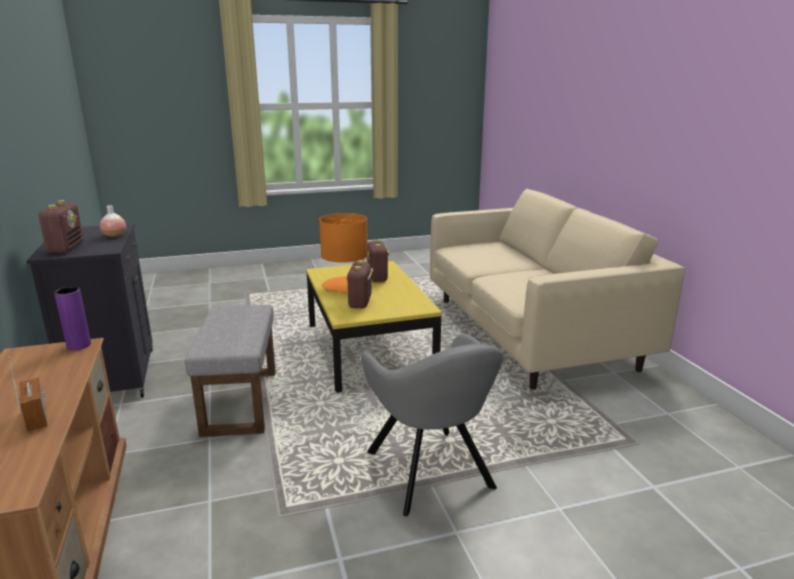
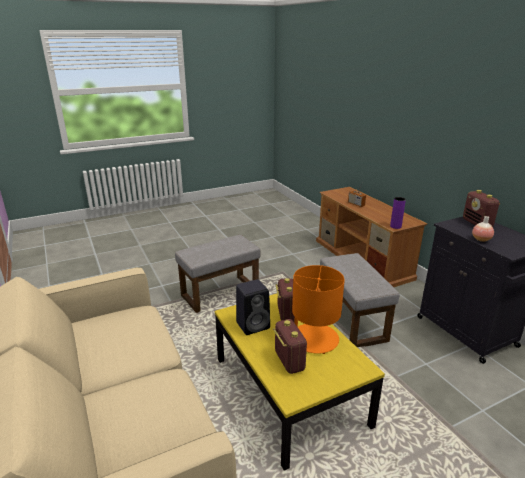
camera: 170 degrees right, 5 degrees up
grey armchair [361,334,504,516] -> grey ottoman [175,235,261,313]
none -> black speaker [236,279,270,335]

